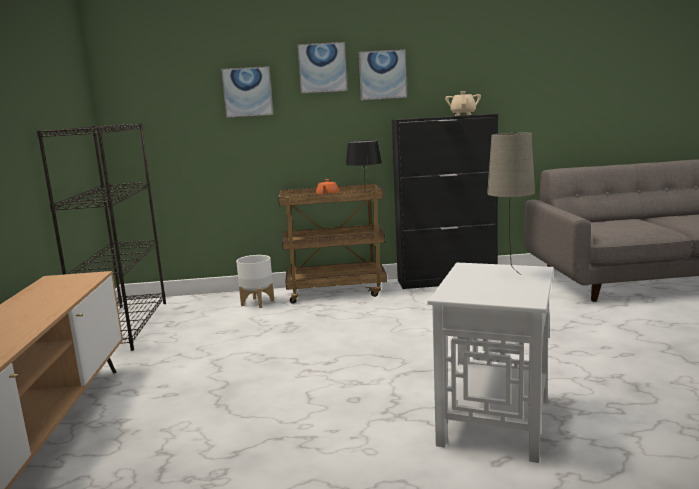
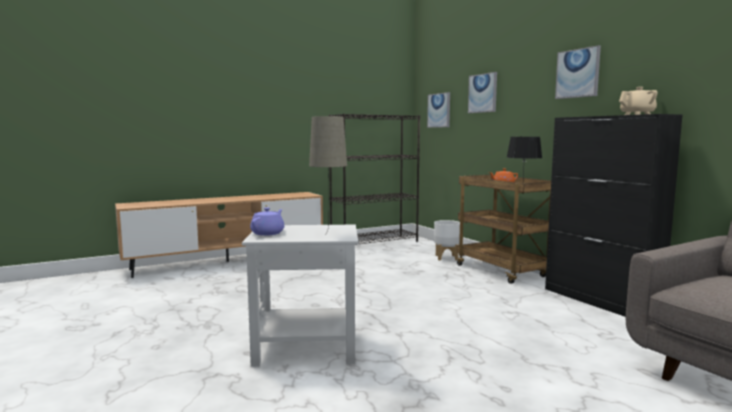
camera: 65 degrees right, 5 degrees down
picture [297,42,348,94] -> picture moved to [427,92,450,128]
none -> purple teapot [250,207,284,235]

